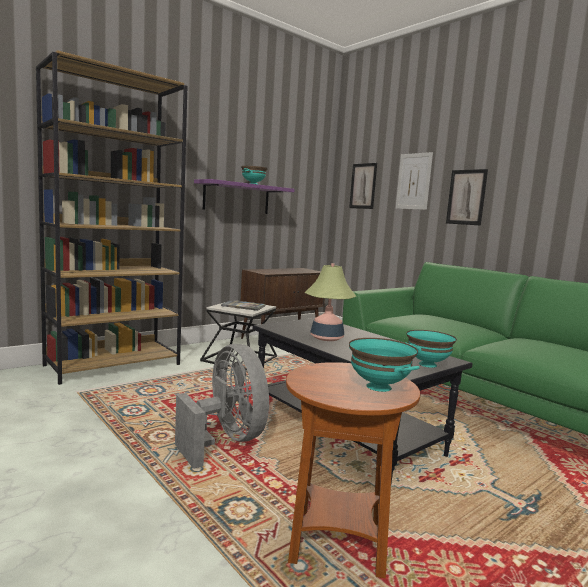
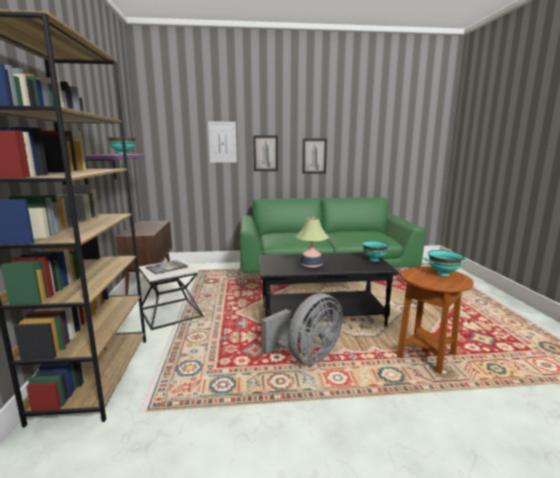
camera: 55 degrees left, 5 degrees up
grey fan [175,344,269,469] -> grey fan turned 135 degrees clockwise [262,293,343,365]
picture [349,163,377,209] -> picture moved to [302,139,327,174]

